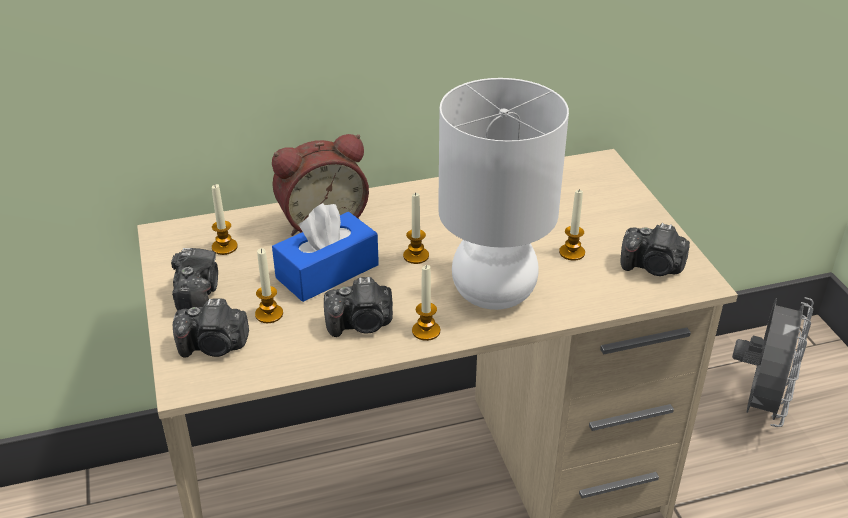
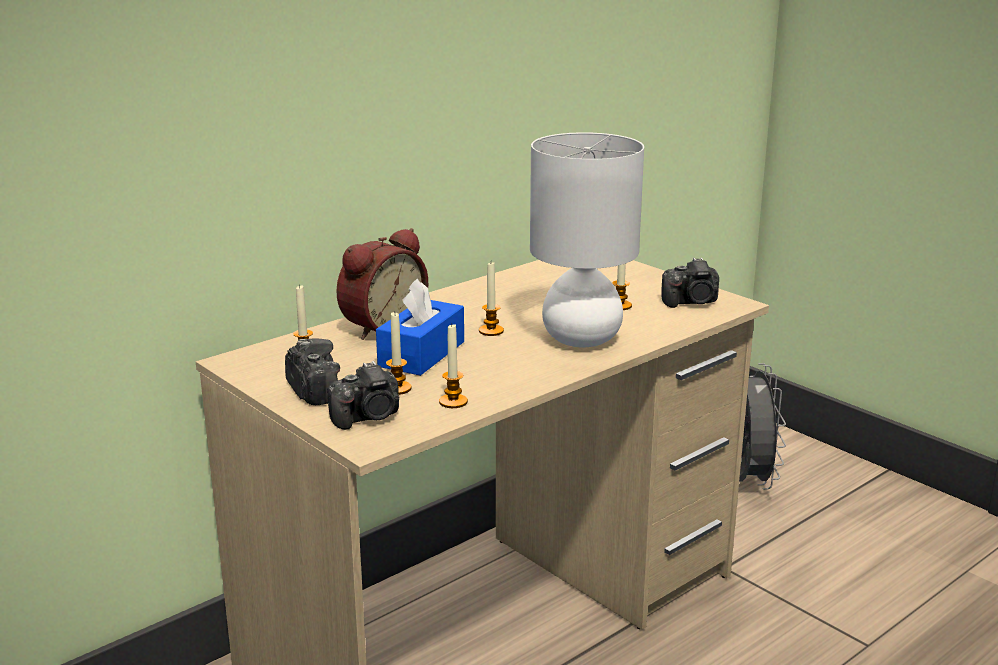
camera: 25 degrees left, 15 degrees down
camera [324,277,393,337] -> none
candle [412,265,440,341] -> candle moved to [439,324,468,408]

